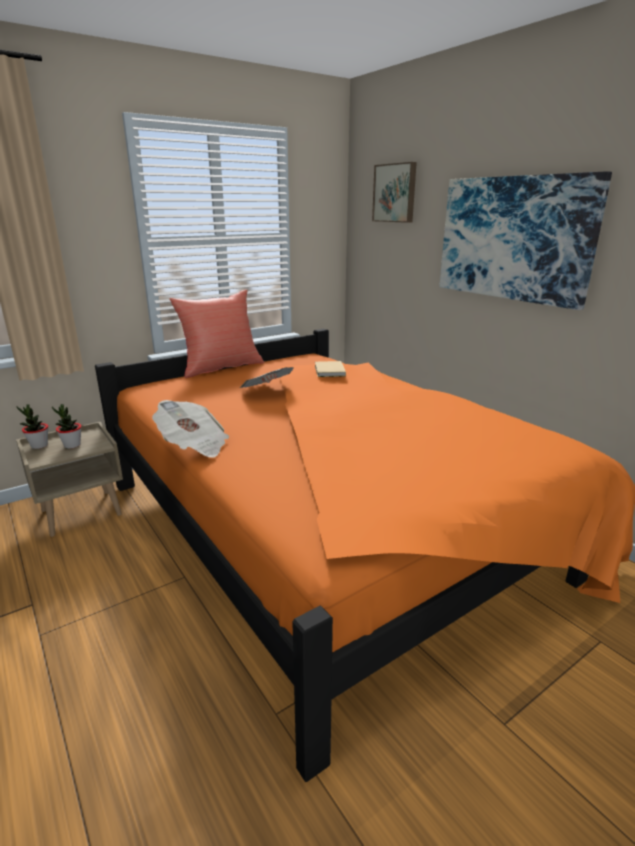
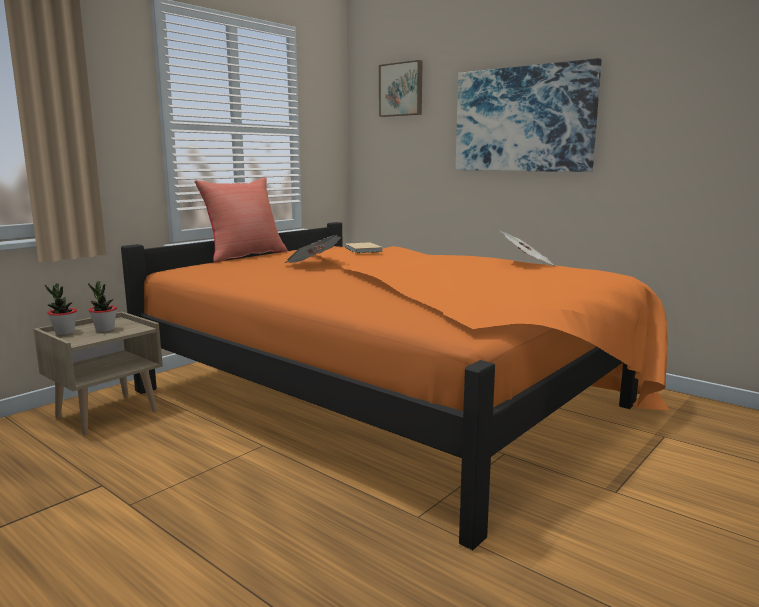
camera: 15 degrees left, 10 degrees down
newspaper [152,400,229,458] -> newspaper moved to [500,231,557,267]

